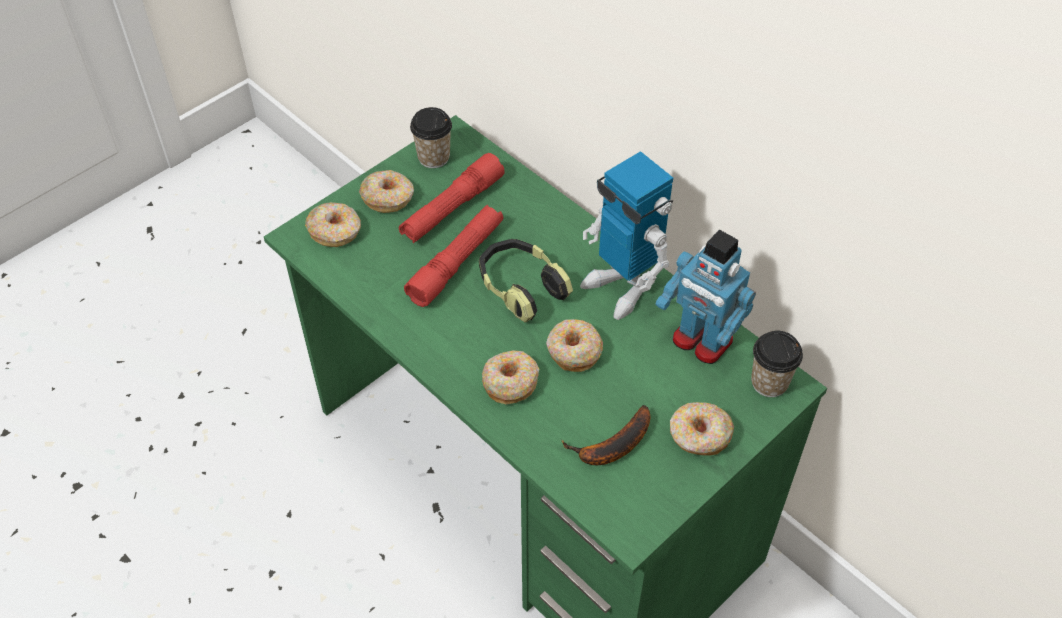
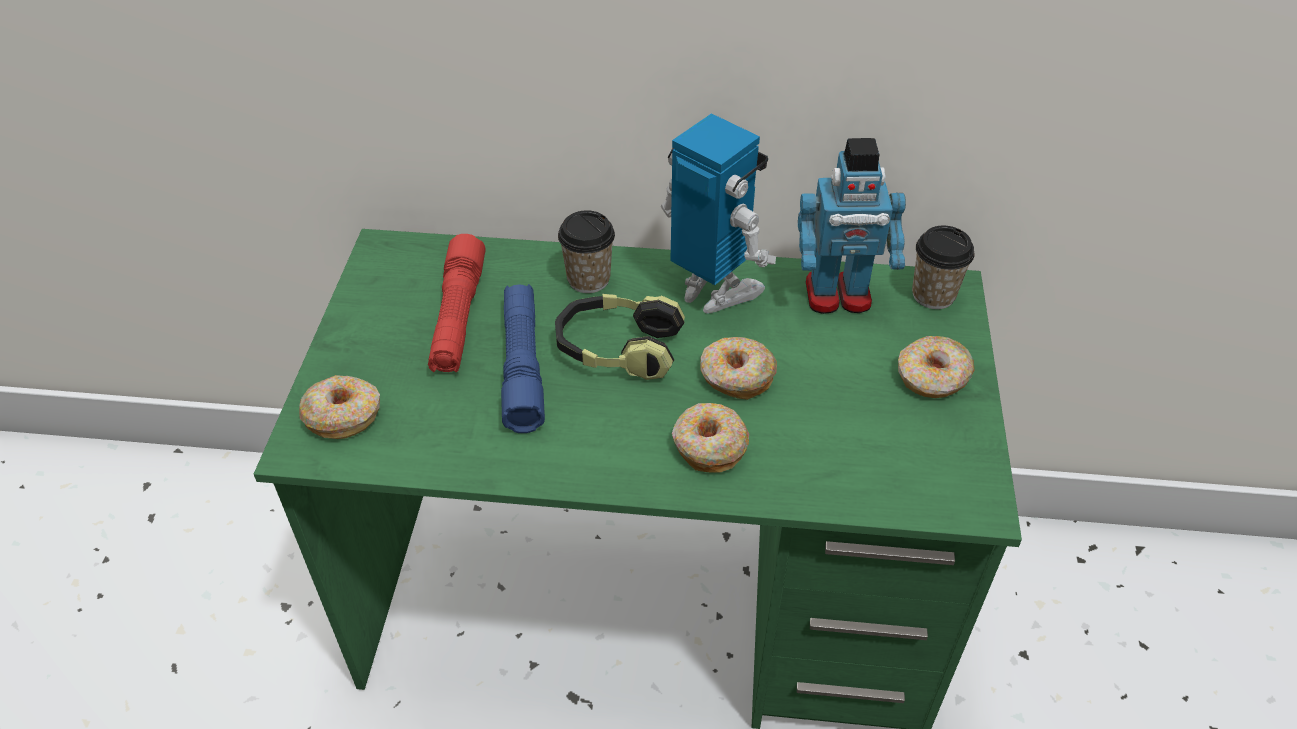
camera: 40 degrees left, 5 degrees down
donut [359,170,414,213] -> none
red flashlight [404,205,503,307] -> blue flashlight [501,284,545,433]
cup [410,107,452,168] -> cup moved to [558,210,615,293]
banana [561,405,650,465] -> none
toy robot [580,151,674,320] -> toy robot turned 150 degrees counterclockwise [661,113,776,314]

